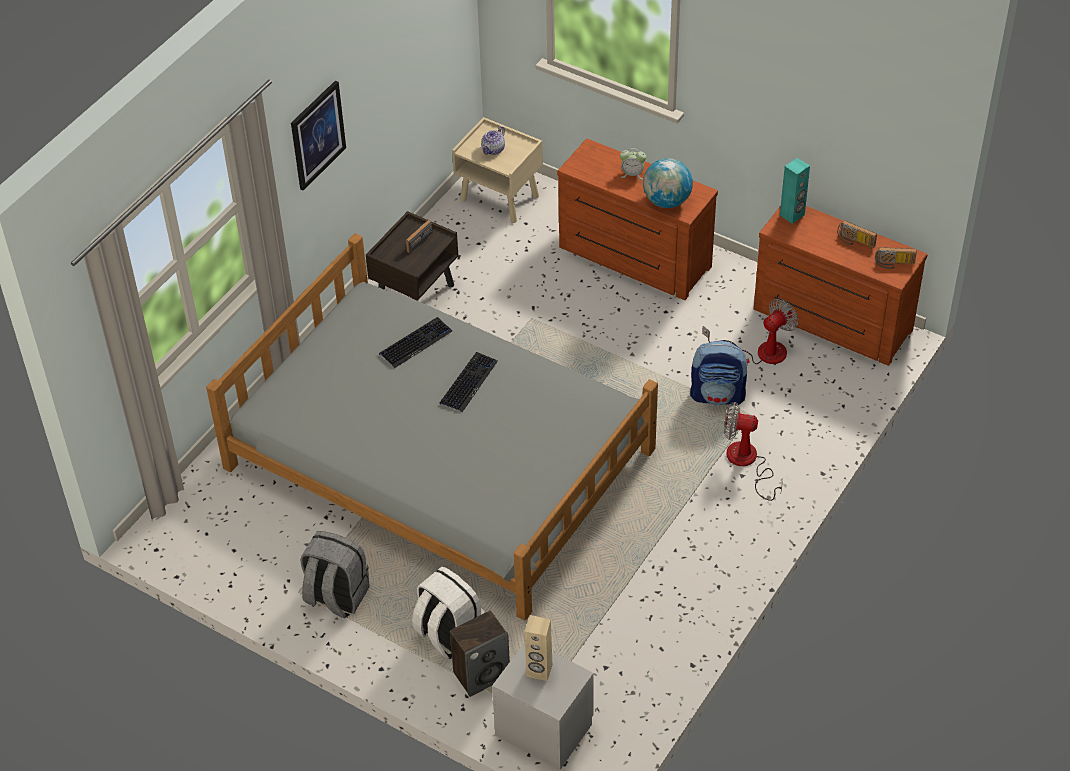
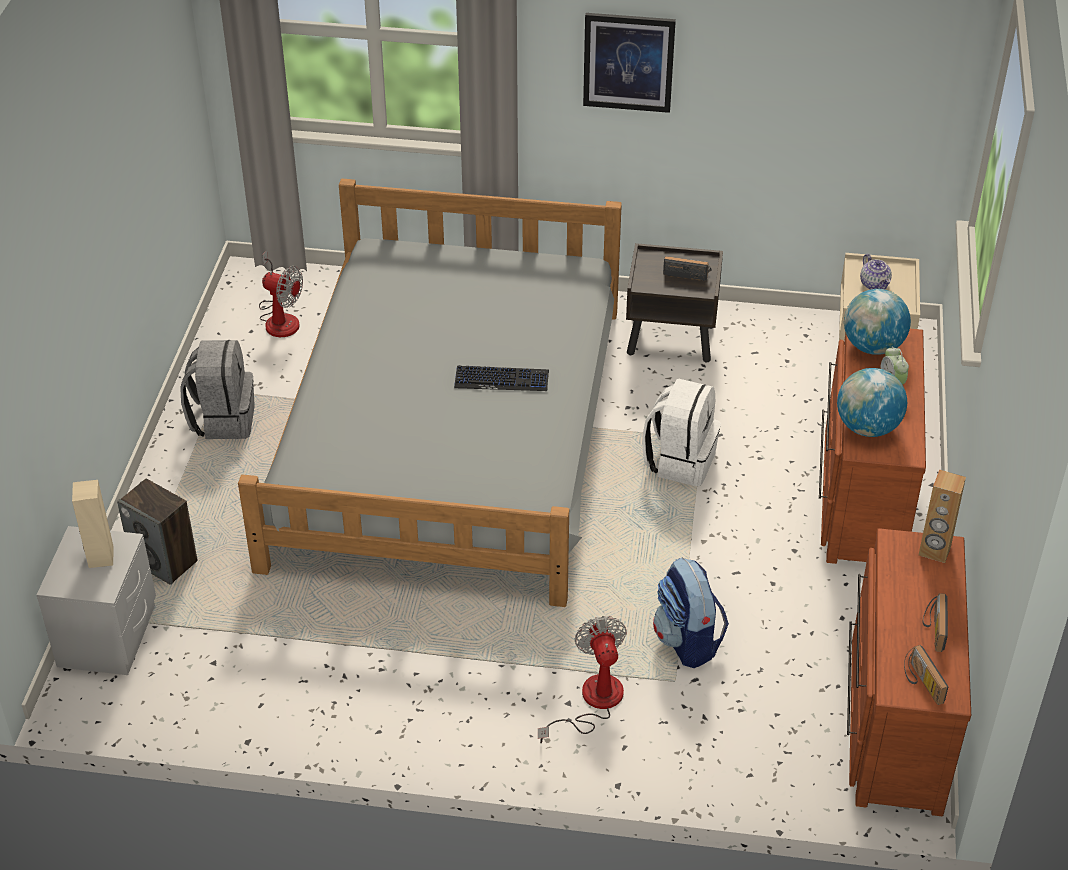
camera: 65 degrees right, 5 degrees down
keyboard [379,317,452,368] -> none
white backpack [412,567,485,659] -> white backpack moved to [642,379,721,487]
teapot [481,126,505,155] -> teapot turned 120 degrees counterclockwise [860,254,892,290]
fan [702,299,798,364] -> fan moved to [259,250,303,337]
turquoise speaker [780,158,810,224] -> brown speaker [919,469,966,563]
none -> globe [844,289,911,355]

